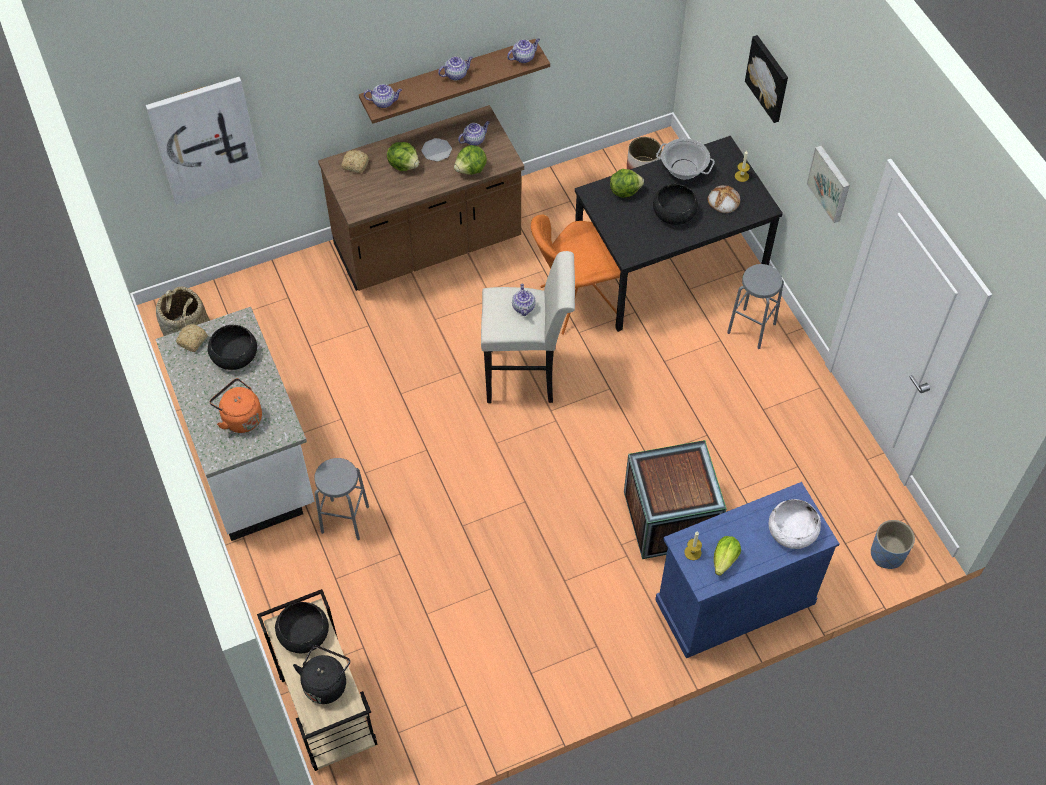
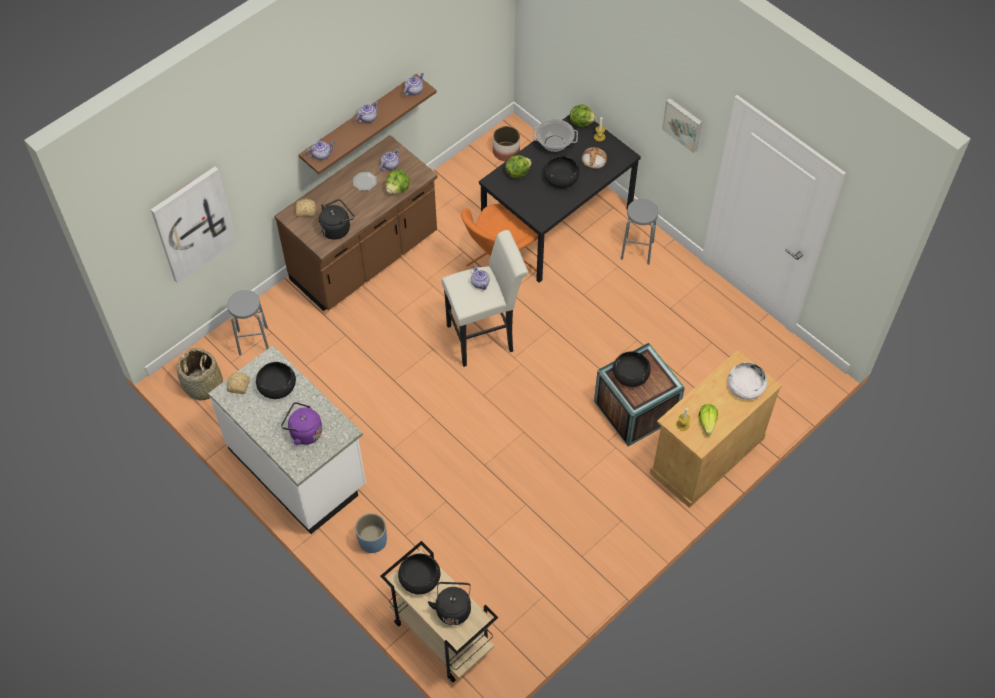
camera: 20 degrees left, 0 degrees up
orange kettle [210,378,262,433] -> purple kettle [281,402,322,445]
grey stool [314,458,369,540] -> grey stool moved to [227,290,269,356]
lettuce [387,142,419,171] -> lettuce moved to [570,104,596,127]
blue cabinet [655,482,839,658] -> beige cabinet [650,350,782,508]
picture [745,35,788,123] -> none
blue planter [871,520,915,569] -> blue planter moved to [355,513,387,553]
none -> black kettle [319,199,354,240]
none -> black bowl [613,351,651,387]

